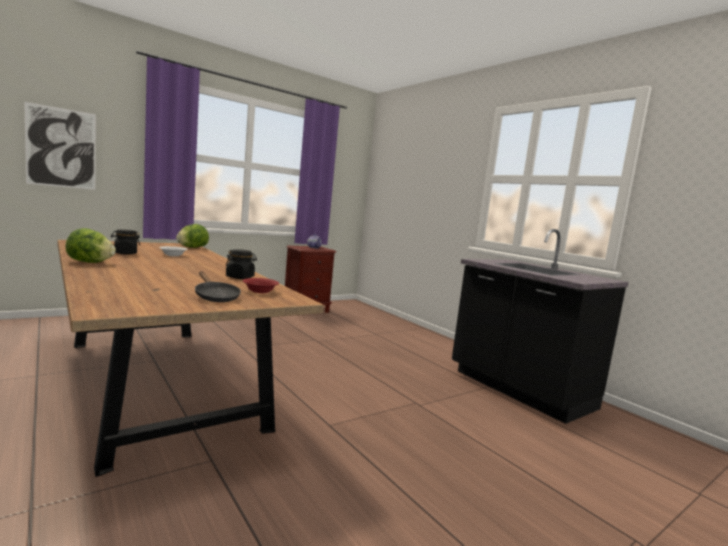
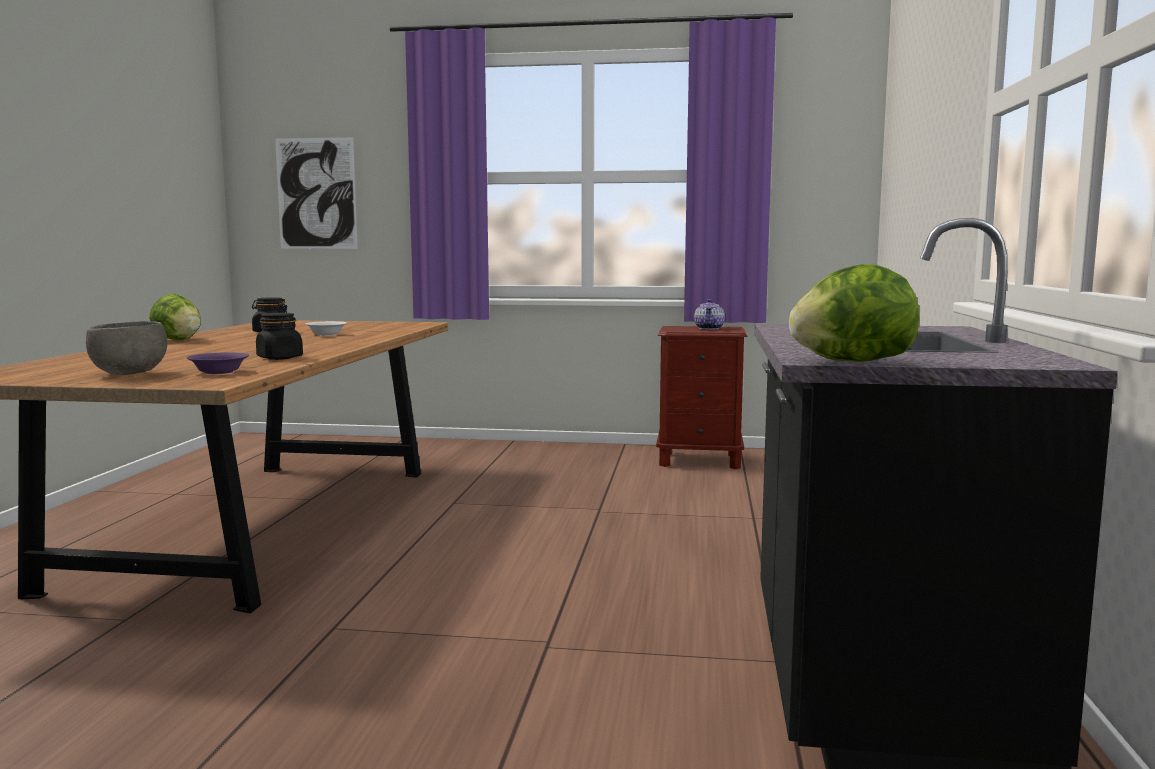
camera: 45 degrees right, 0 degrees up
lettuce [176,224,209,248] -> lettuce moved to [789,264,919,362]
black frying pan [195,271,241,302] -> grey bowl [86,321,167,375]
red bowl [243,278,279,293] -> purple bowl [187,352,249,374]

